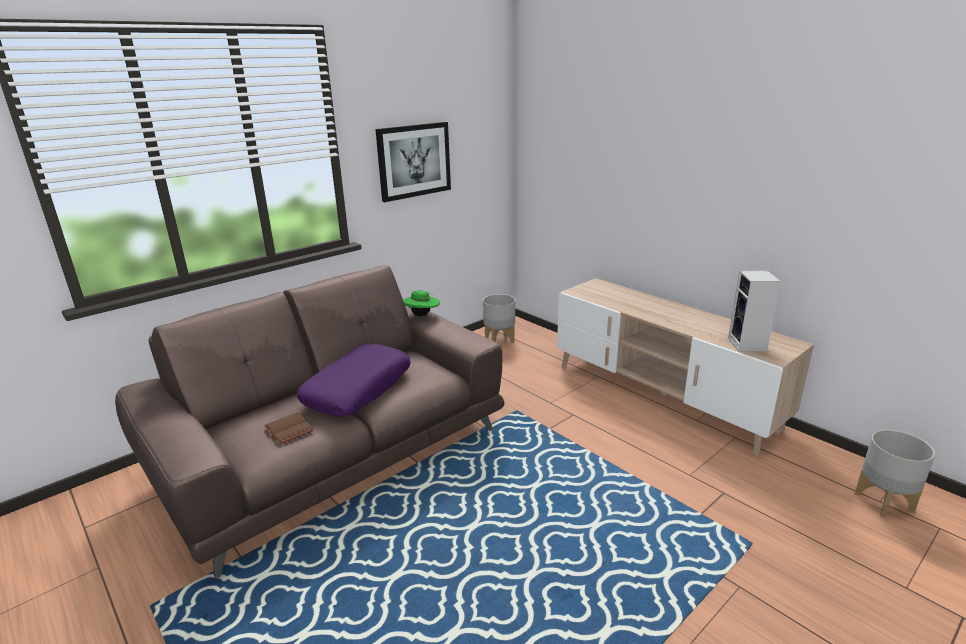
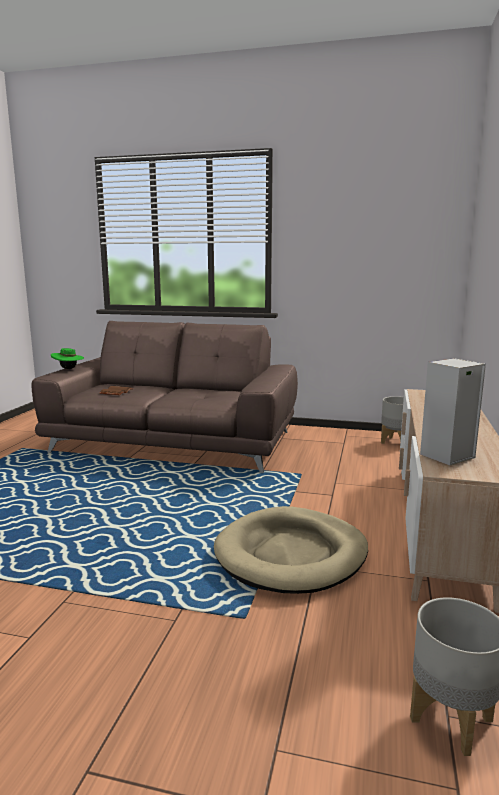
camera: 55 degrees right, 10 degrees down
purple pillow [297,343,411,416] -> none
picture [375,122,451,202] -> none
green hat [403,291,440,316] -> green hat moved to [51,348,84,369]
none -> beige dog bed [214,506,368,594]

